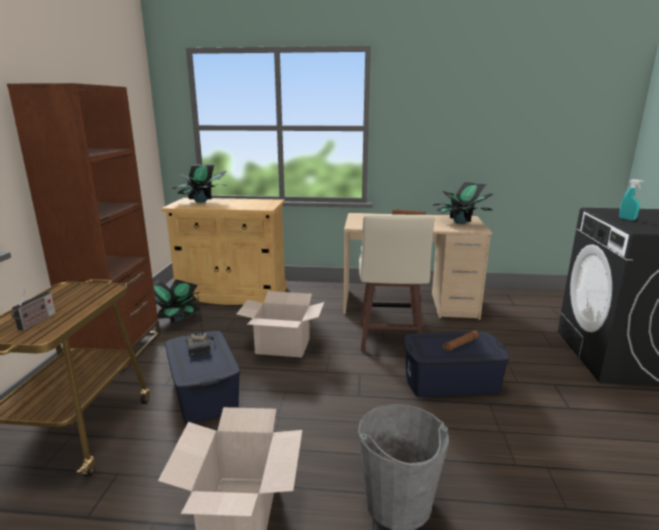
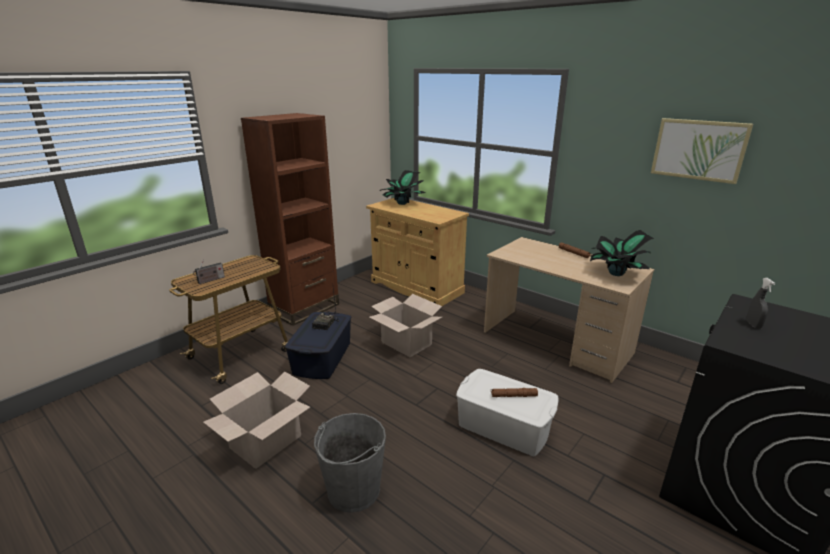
camera: 35 degrees right, 5 degrees up
potted plant [153,279,201,323] -> none
beige stool [359,214,434,351] -> none
blue storage box [404,332,510,397] -> white storage box [456,369,559,456]
turquoise spray bottle [619,179,643,220] -> grey spray bottle [746,278,775,329]
none -> picture [651,118,753,184]

